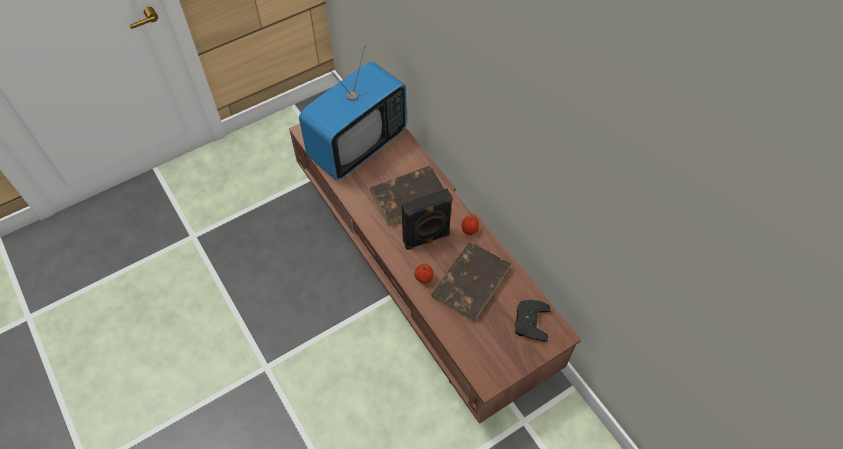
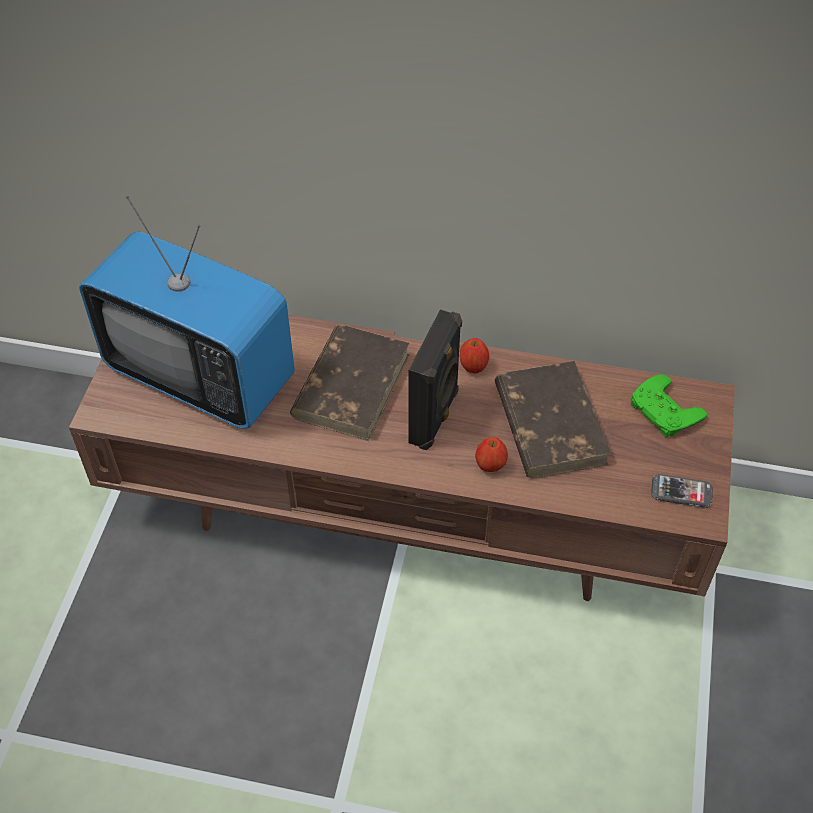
camera: 45 degrees left, 5 degrees down
television [299,45,407,180] -> television turned 120 degrees clockwise [79,196,295,429]
black game controller [515,300,551,342] -> green game controller [631,375,707,437]
none -> phone [651,474,713,508]

